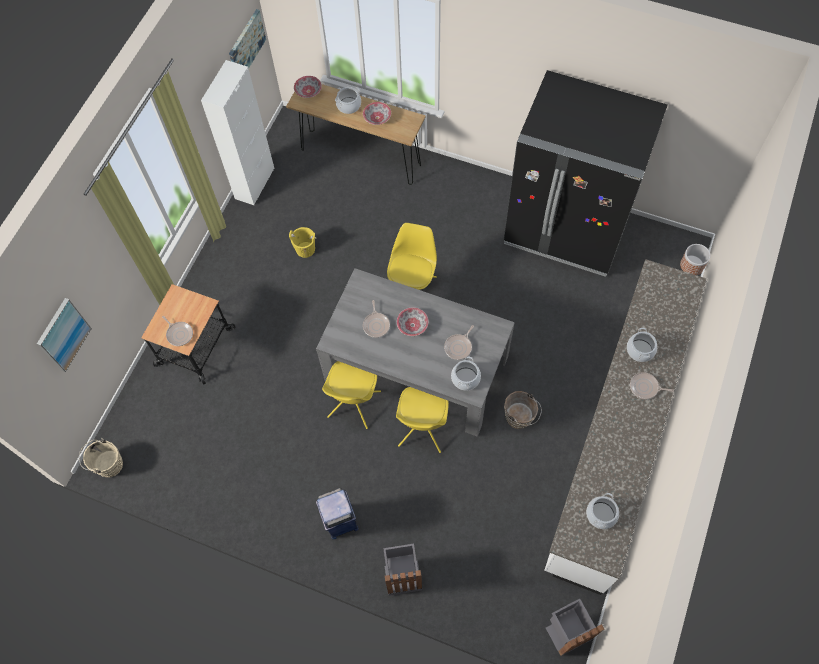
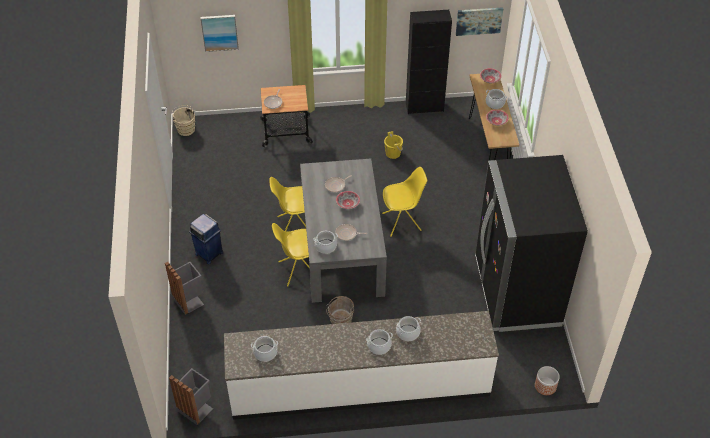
camera: 60 degrees right, 15 degrees down
white cabinet [201,60,275,205] -> black cabinet [406,10,452,114]
frying pan [630,372,674,399] -> cooking pot [366,329,393,355]

